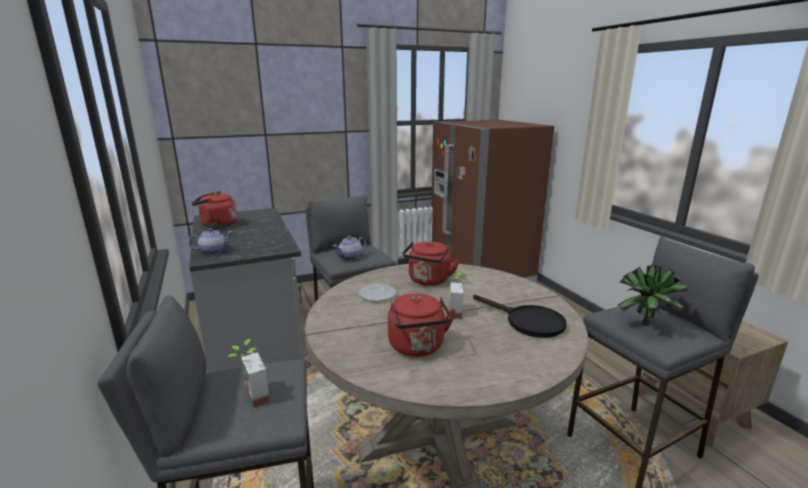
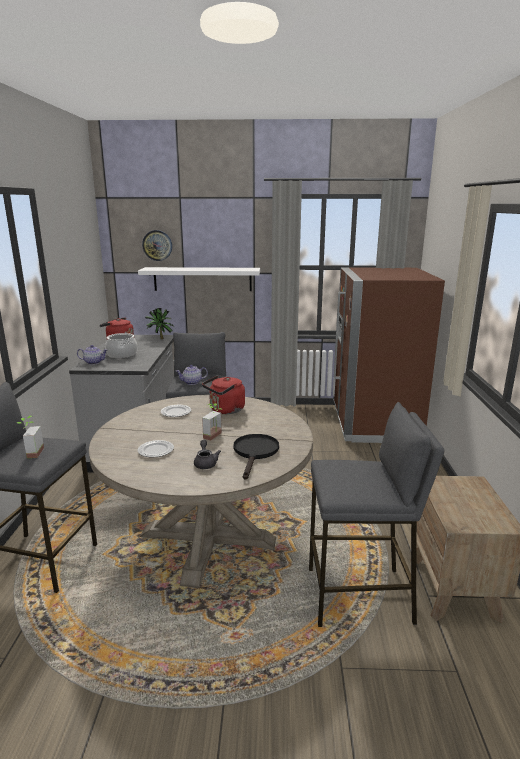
camera: 25 degrees right, 0 degrees up
red kettle [388,293,456,357] -> plate [138,440,174,457]
black frying pan [473,295,567,338] -> black frying pan turned 150 degrees counterclockwise [233,434,279,480]
potted plant [617,265,688,326] -> potted plant moved to [145,308,173,340]
none -> cooking pot [105,333,137,358]
none -> white shelf [138,267,260,291]
none -> wall clock [142,230,172,261]
none -> grey teapot [194,440,221,469]

